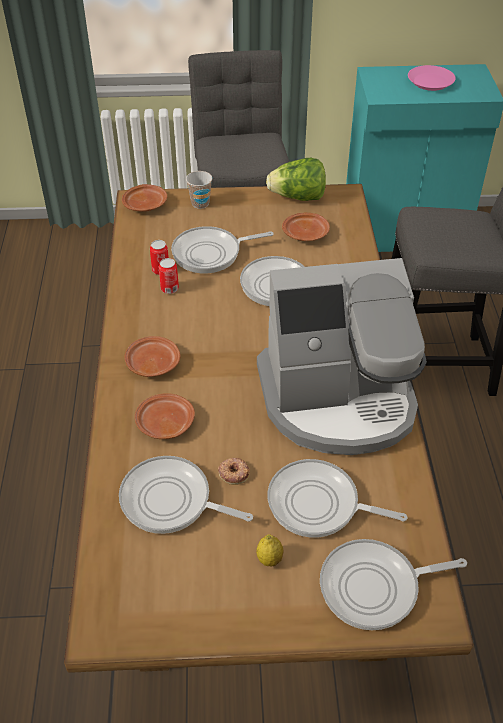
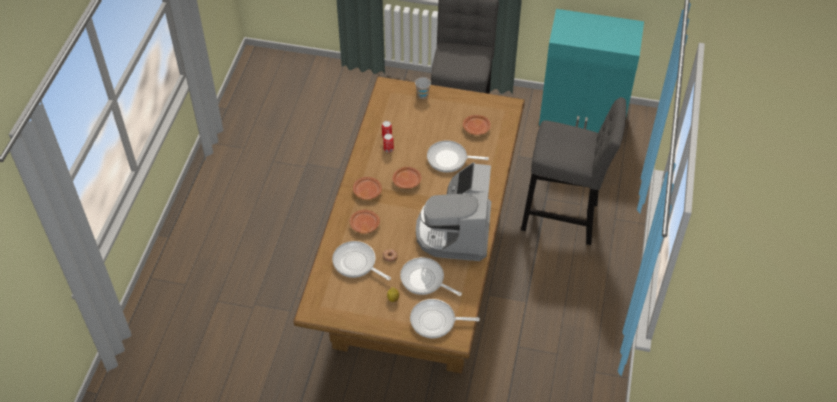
camera: 15 degrees right, 5 degrees up
brown plate [122,184,167,212] -> brown plate moved to [392,167,422,189]
frying pan [171,226,274,273] -> none
coffee machine [257,258,427,455] -> coffee machine turned 90 degrees clockwise [416,162,491,261]
lettuce [266,158,326,201] -> none
pink plate [408,65,456,91] -> none

